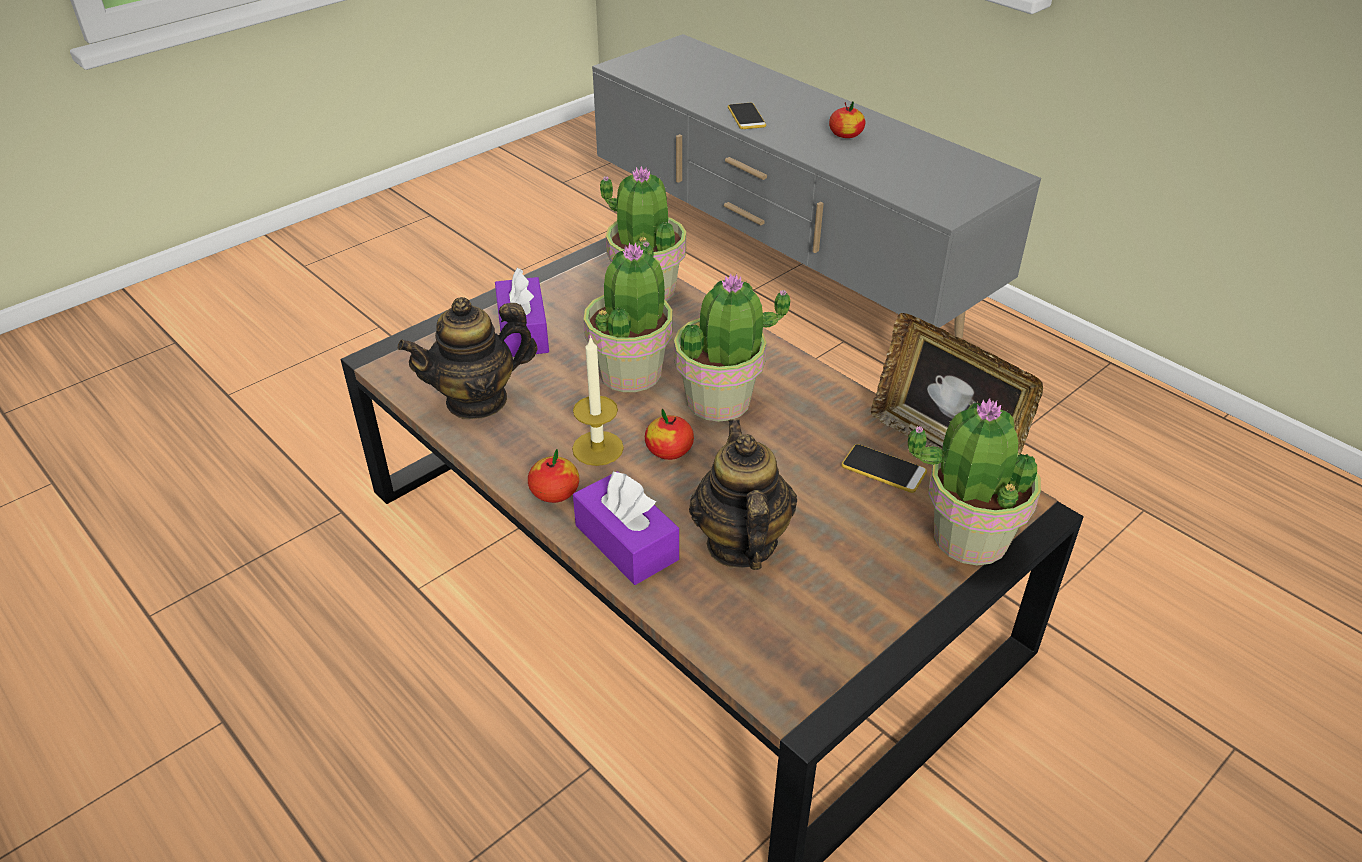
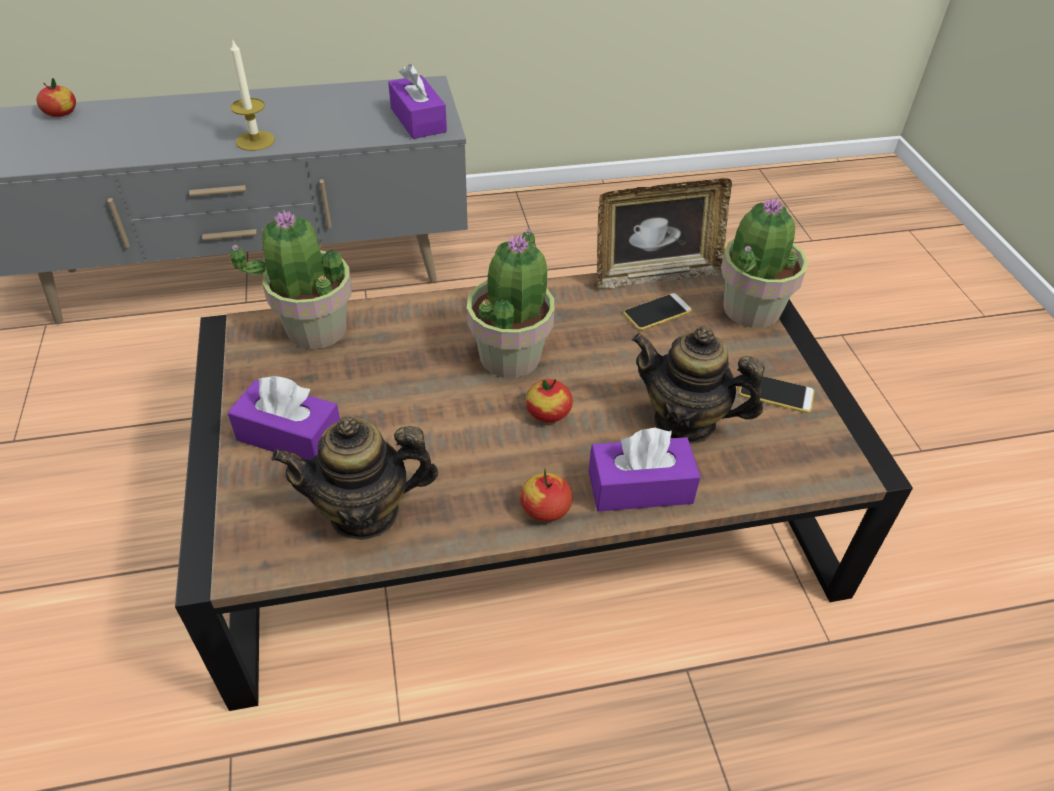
camera: 60 degrees left, 5 degrees up
teapot [398,297,537,419] -> teapot turned 75 degrees clockwise [271,417,438,540]
candle [572,335,624,466] -> candle moved to [230,38,275,151]
potted plant [584,242,673,392] -> none
phone [728,103,766,129] -> phone moved to [739,376,815,413]
apple [829,102,865,138] -> apple moved to [36,78,76,117]
none -> purple tissue box [388,64,447,139]

